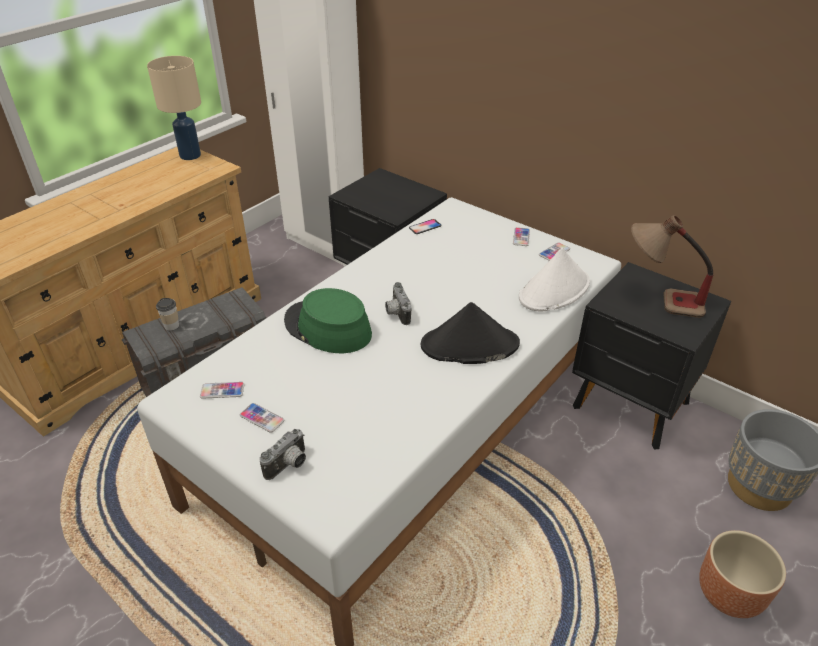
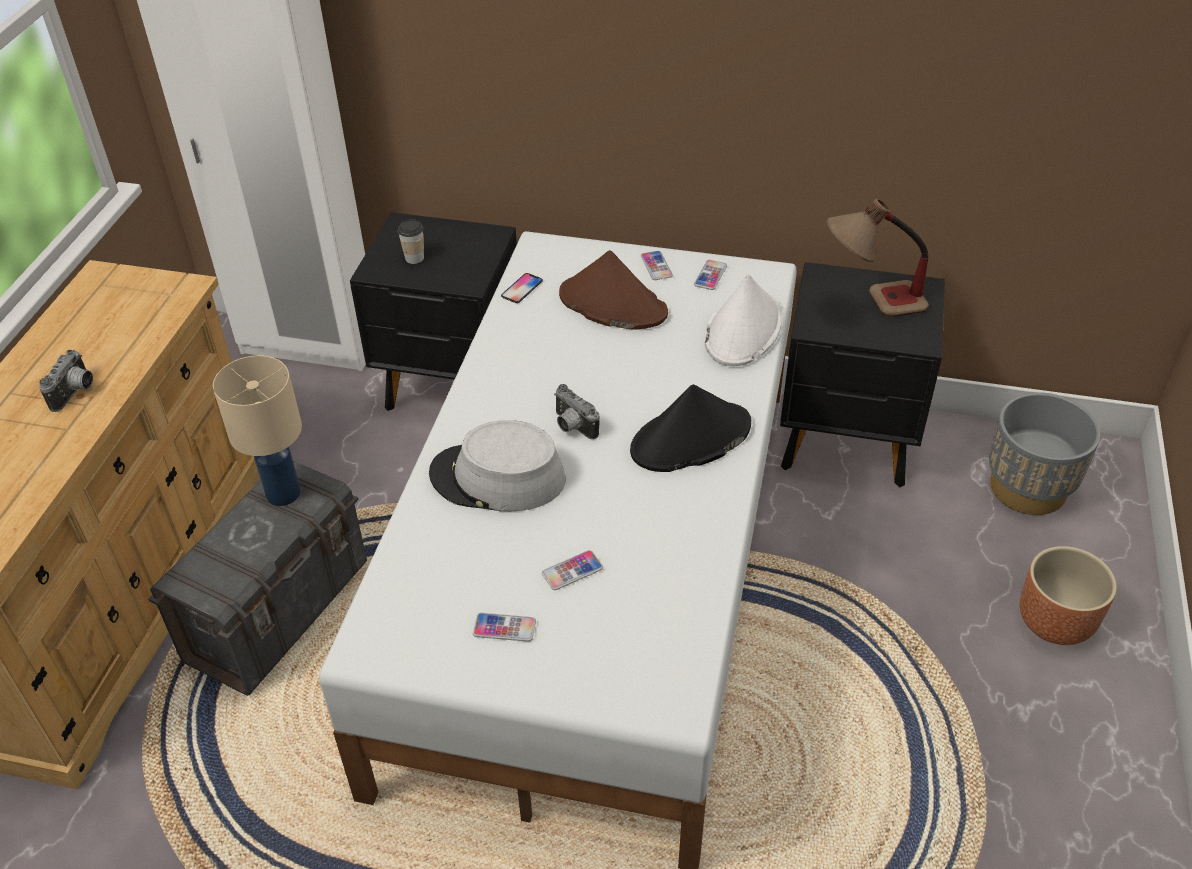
camera: 25 degrees left, 5 degrees up
beige table lamp [147,56,201,160] -> beige table lamp moved to [213,355,302,506]
cup [156,298,179,331] -> cup moved to [398,219,424,264]
phone [200,382,245,399] -> phone moved to [542,550,603,590]
camera [259,429,306,480] -> camera moved to [39,350,93,412]
green hat [284,288,372,353] -> grey hat [429,420,565,512]
none -> brown hat [559,250,668,330]

